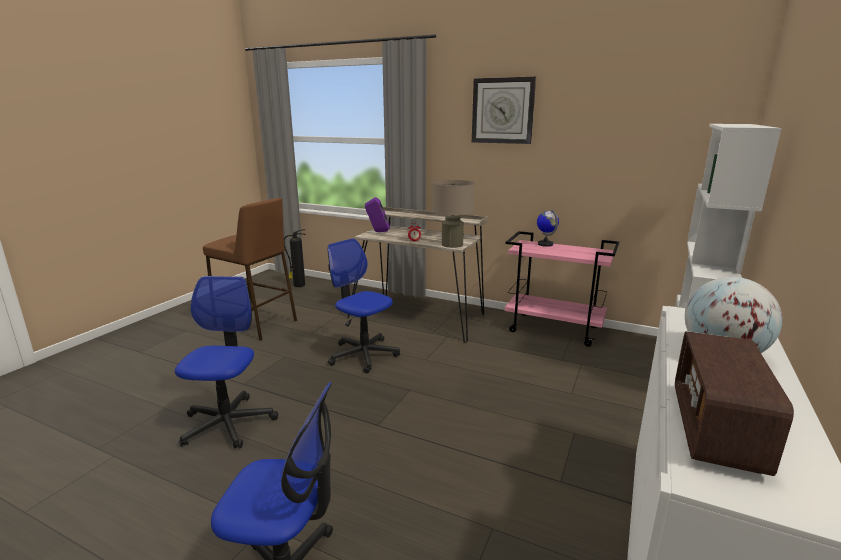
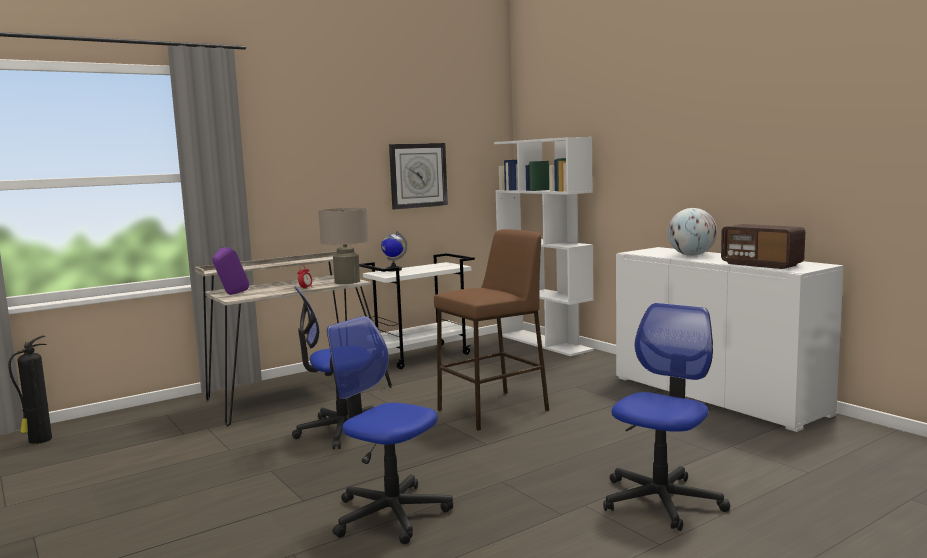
camera: 60 degrees left, 10 degrees down
brown stool [203,198,297,341] -> brown stool moved to [434,229,549,430]
wall clock [472,77,536,144] -> wall clock moved to [389,143,448,209]
pink cart [505,231,619,347] -> white cart [359,253,475,369]

